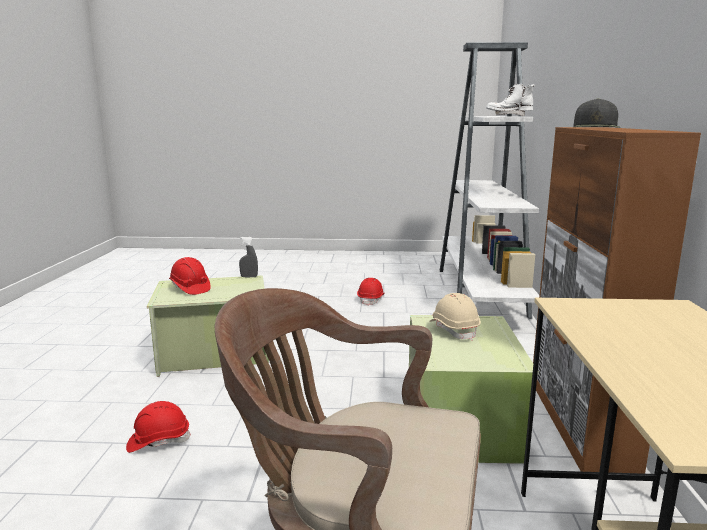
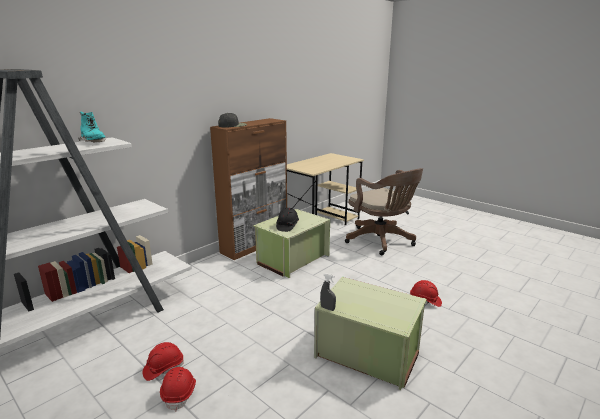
camera: 140 degrees left, 5 degrees up
red hard hat [169,257,211,295] -> red hard hat moved to [160,367,196,412]
beige hard hat [429,293,481,341] -> black hard hat [276,208,299,232]
white boot [486,84,535,116] -> turquoise boot [78,112,106,142]

